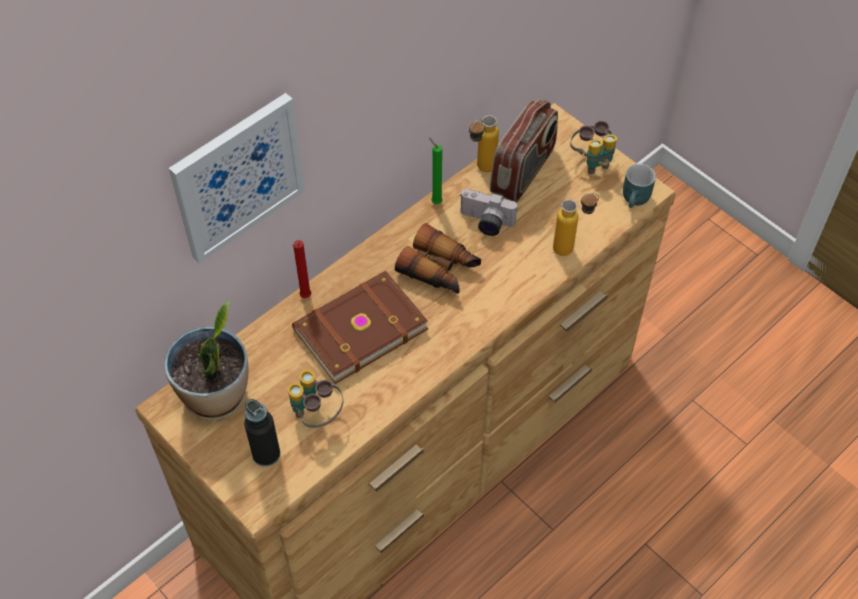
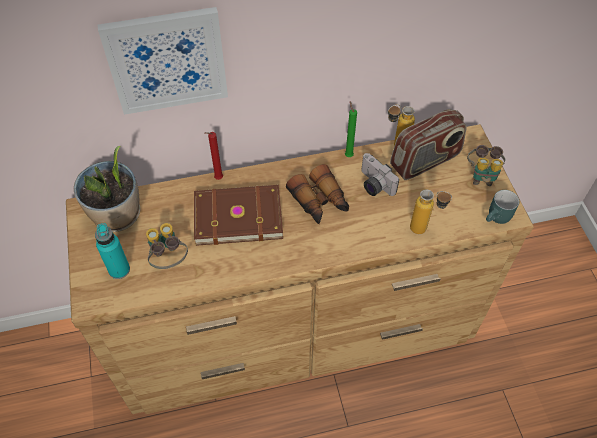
camera: 30 degrees right, 0 degrees up
black bottle [244,399,280,467] -> turquoise bottle [95,223,130,279]

